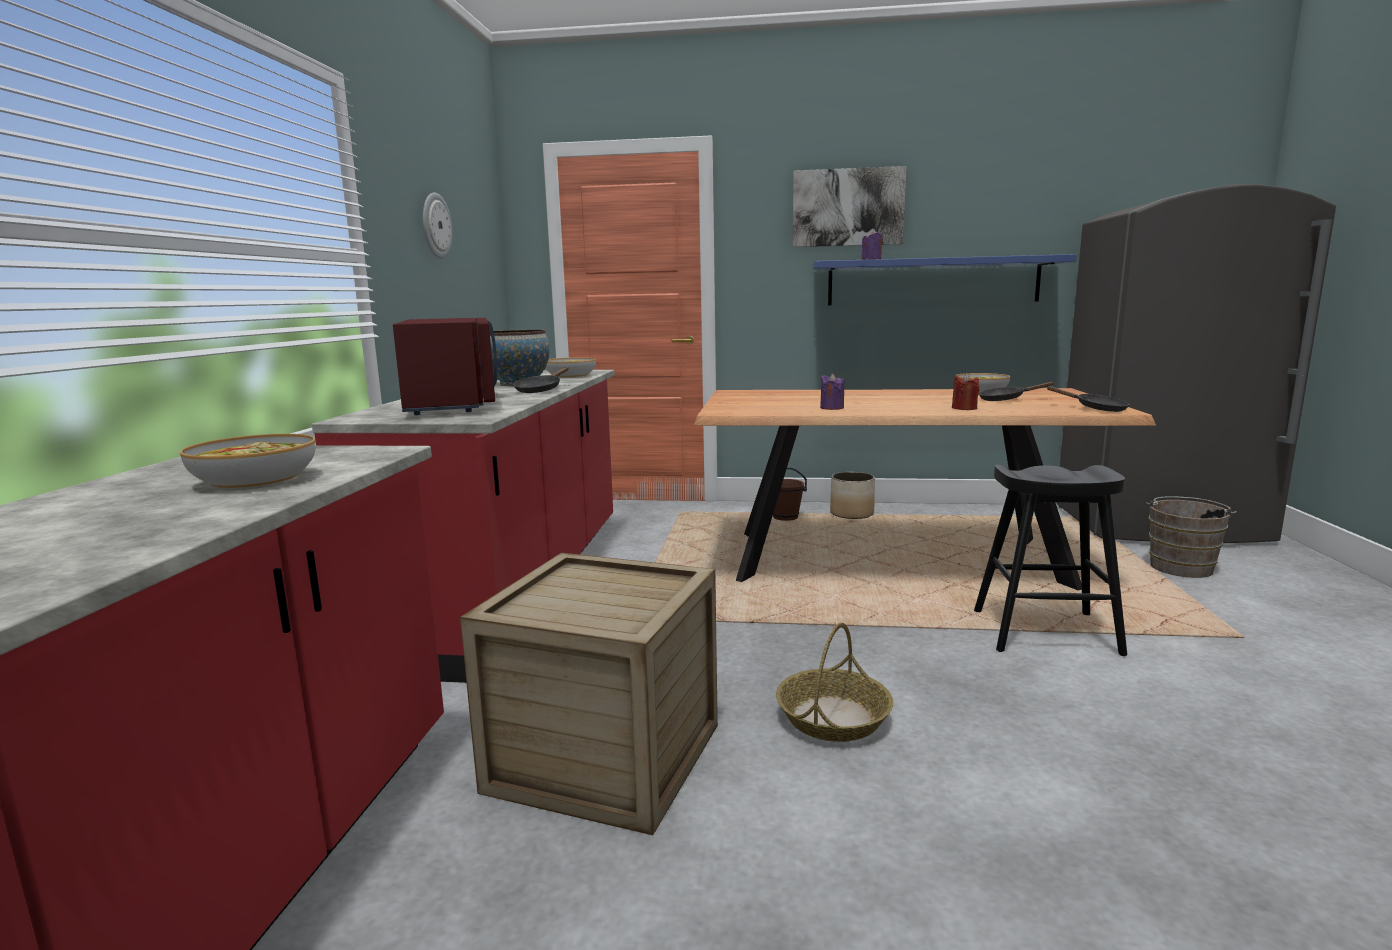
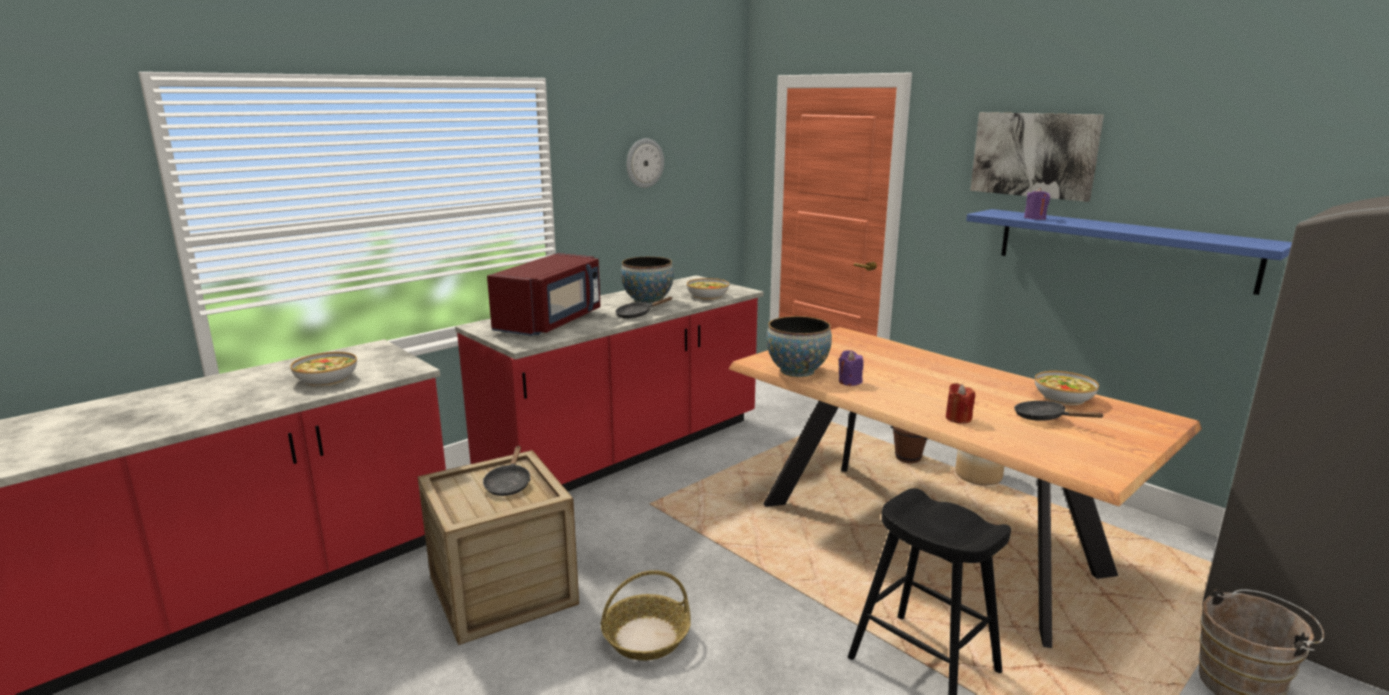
camera: 40 degrees right, 5 degrees up
black frying pan [1047,386,1130,412] -> black frying pan moved to [483,446,531,496]
none -> bowl [766,316,832,377]

